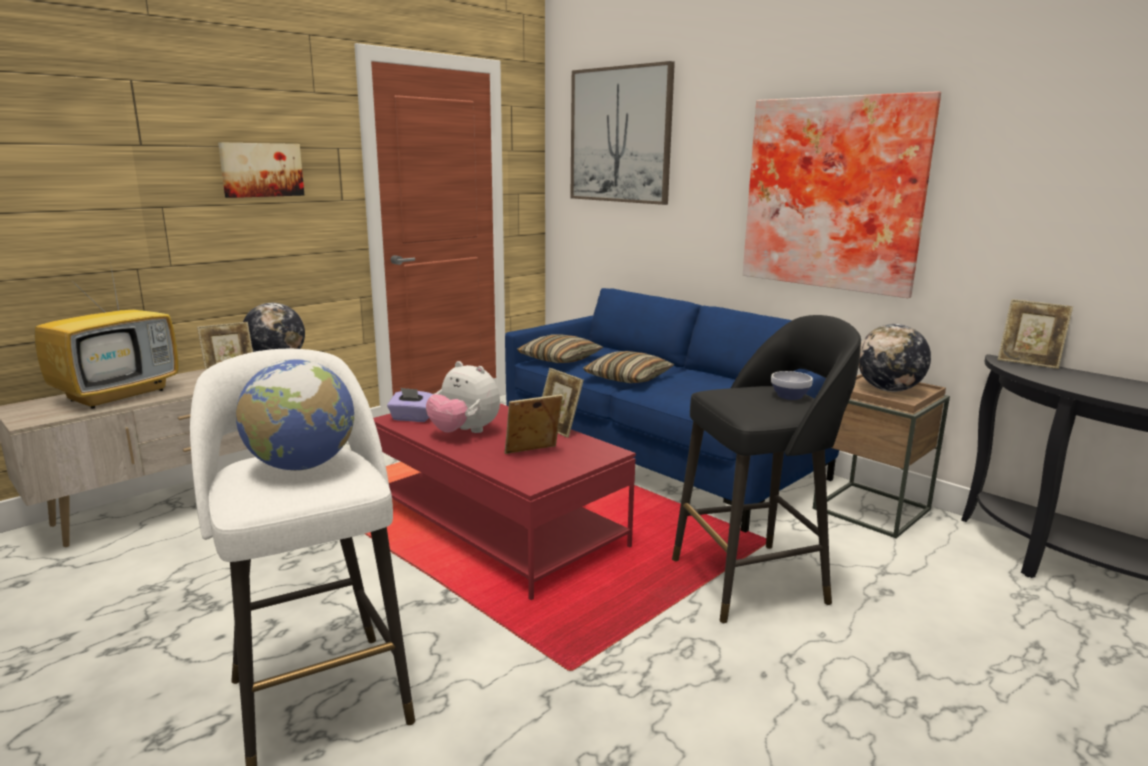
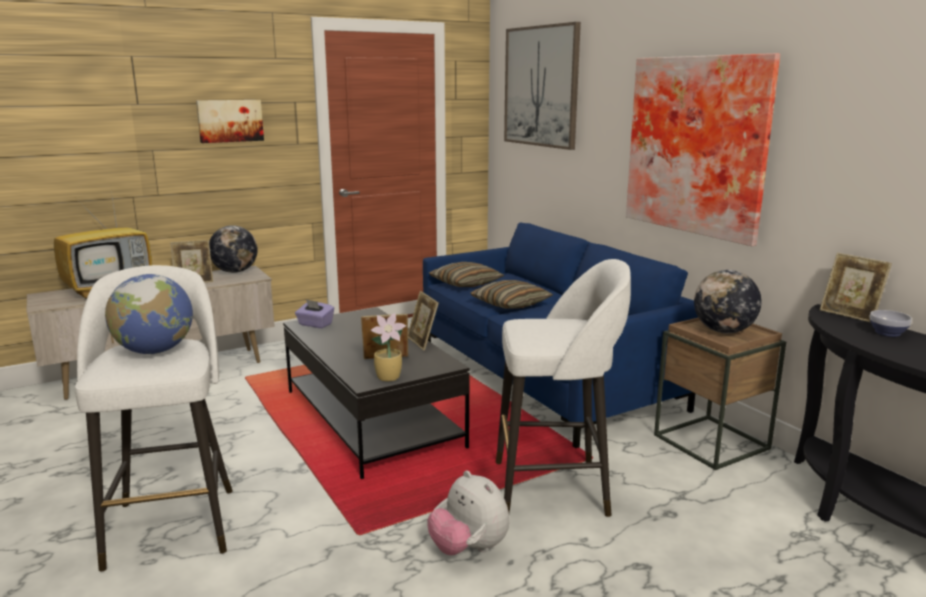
camera: 15 degrees right, 0 degrees up
red coffee table [373,403,636,600] -> black coffee table [283,307,469,479]
plush toy [426,361,500,433] -> plush toy moved to [427,471,509,555]
black stool [672,315,861,623] -> white stool [496,259,631,517]
bowl [771,371,813,400] -> bowl moved to [869,310,912,337]
none -> potted plant [370,313,406,382]

